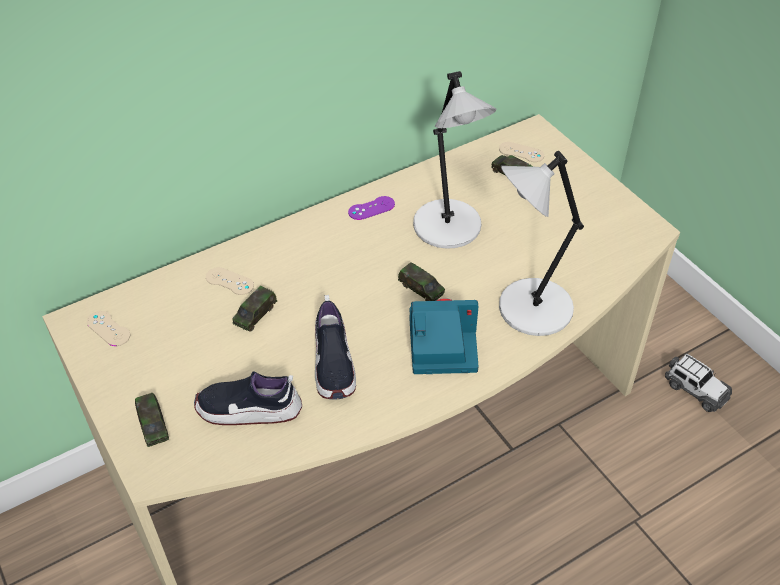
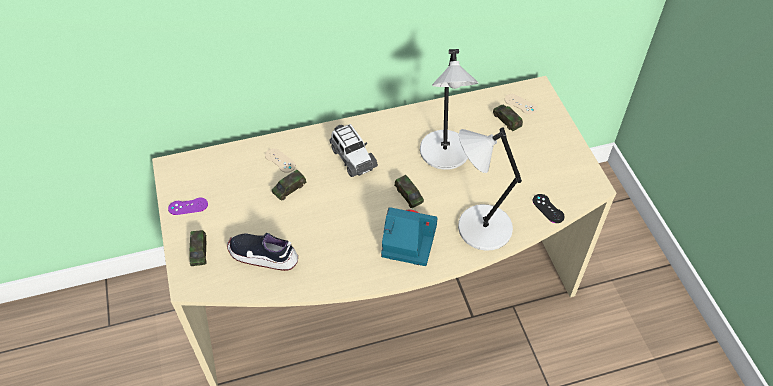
camera: 15 degrees right, 5 degrees up
beige game controller [87,311,130,346] -> none
shoe [315,295,356,400] -> none
purple game controller [348,196,395,220] -> purple game controller moved to [168,198,208,215]
toy car [665,354,732,412] -> toy car moved to [330,124,378,177]
none -> black game controller [533,194,565,223]

